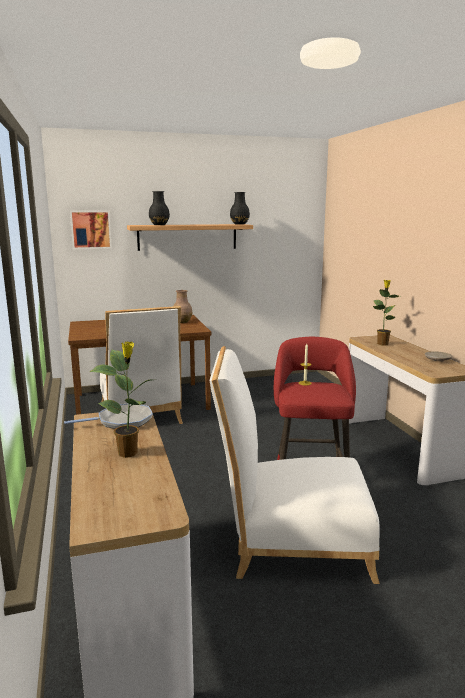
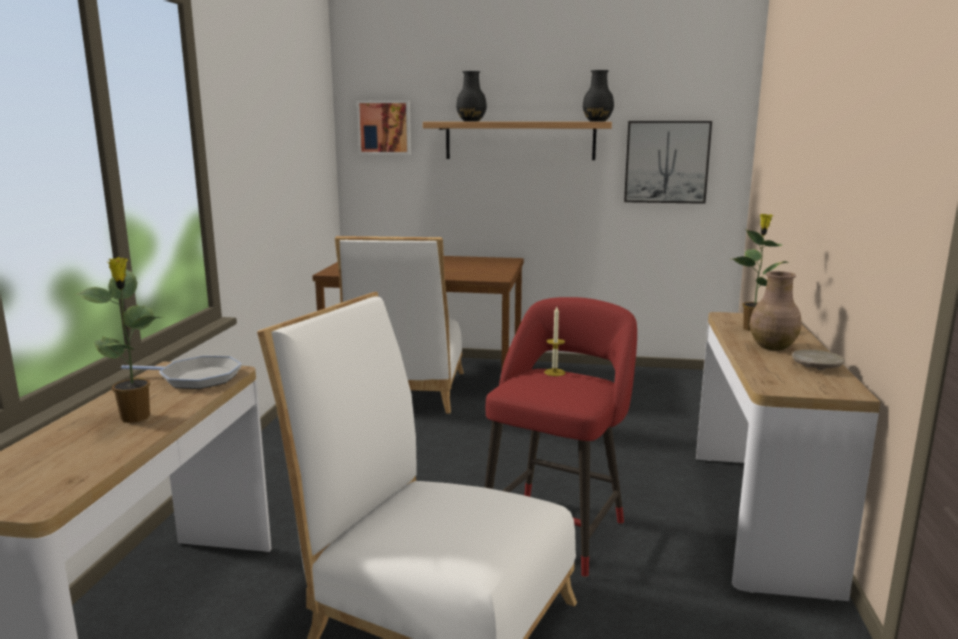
camera: 25 degrees right, 0 degrees up
brown vase [173,290,192,323] -> brown vase moved to [750,271,802,351]
none -> picture [624,121,712,204]

